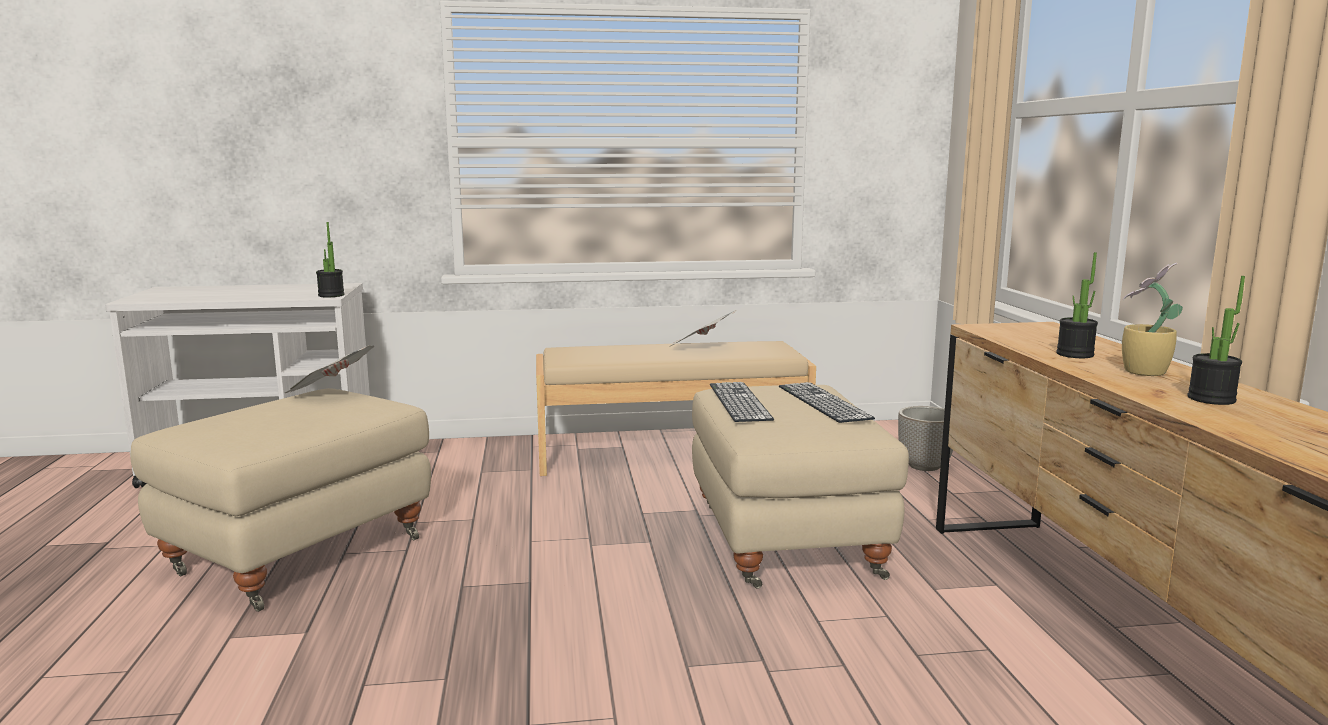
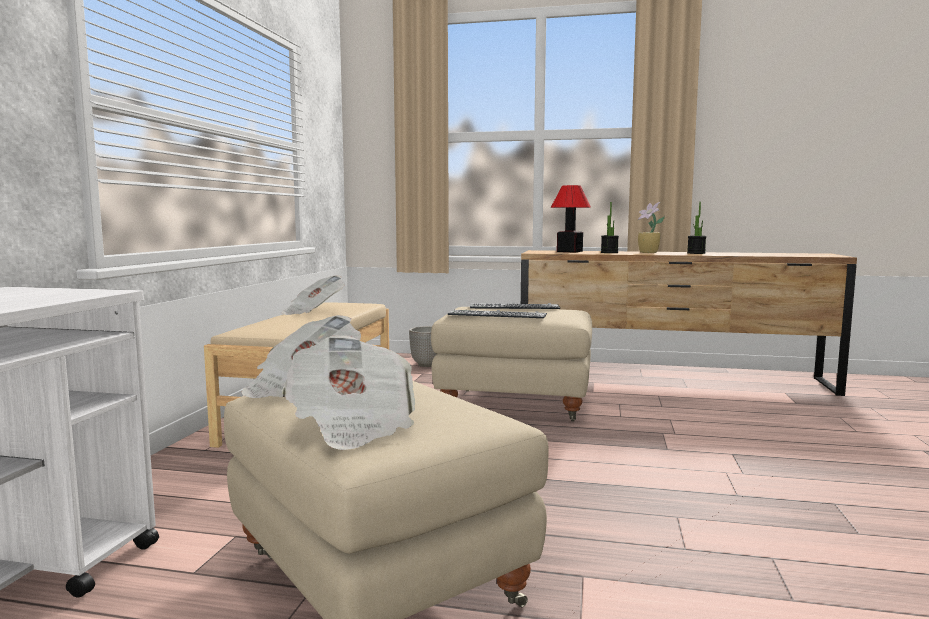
camera: 70 degrees left, 5 degrees down
potted plant [316,222,345,297] -> none
none -> newspaper [282,335,415,450]
none -> table lamp [551,185,591,253]

